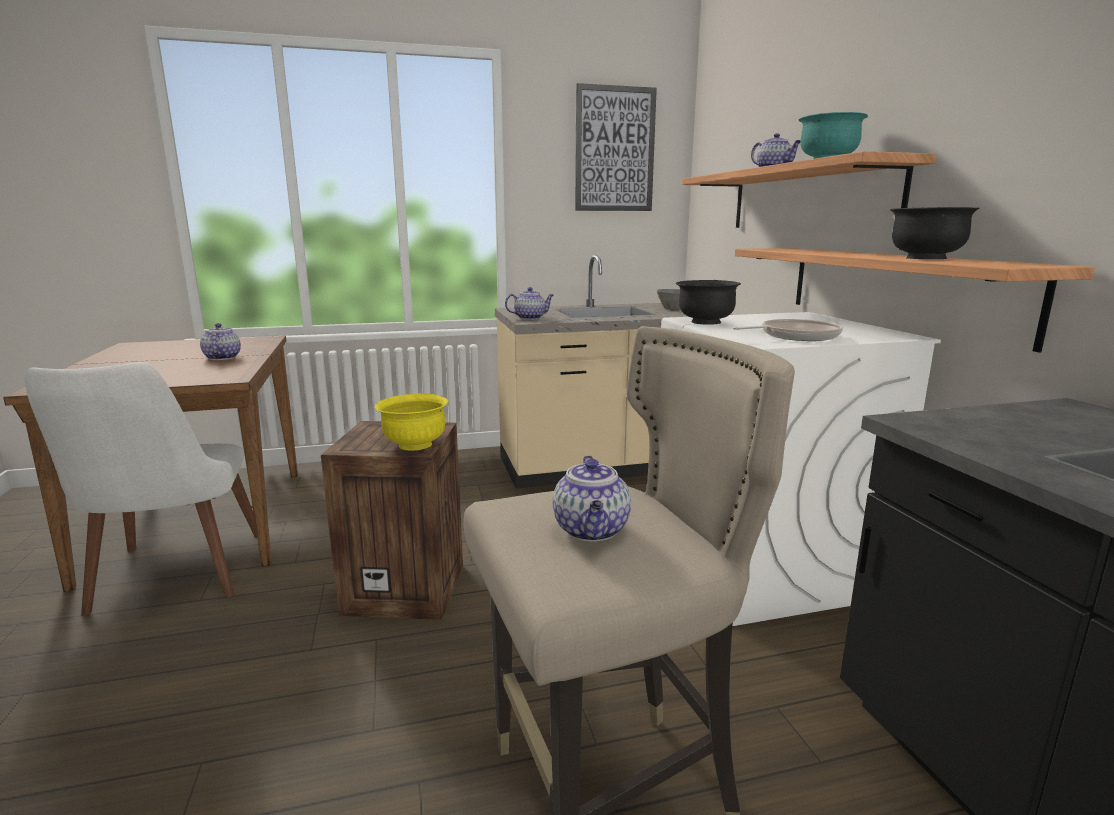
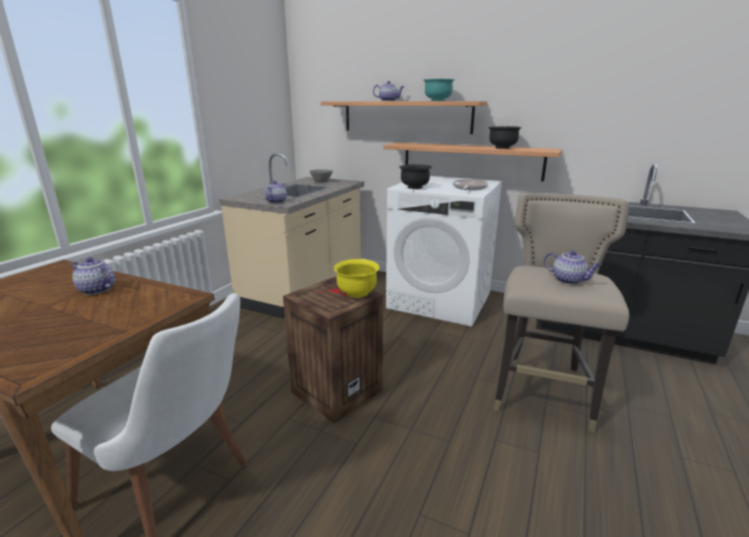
camera: 50 degrees left, 5 degrees up
picture [575,83,657,211] -> none

